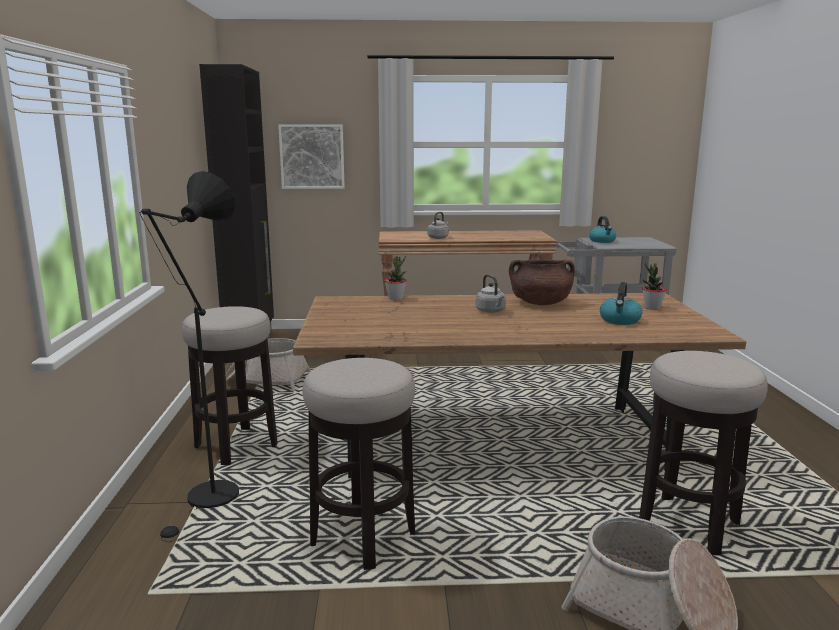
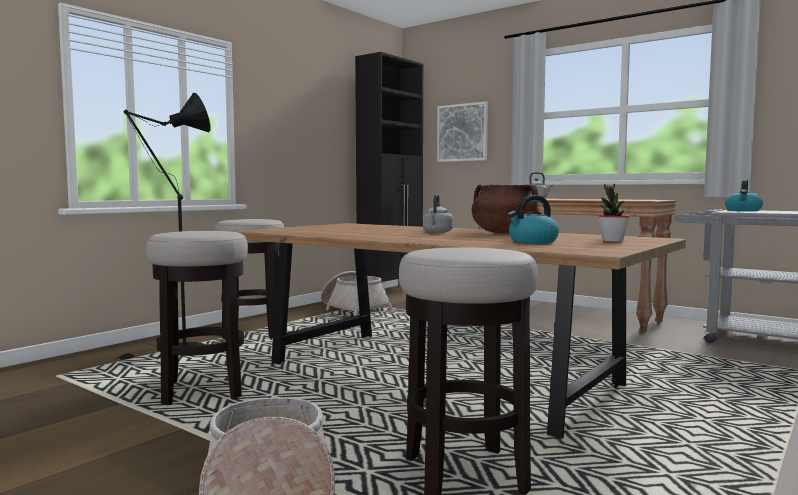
camera: 40 degrees right, 10 degrees down
potted plant [384,256,407,300] -> none

